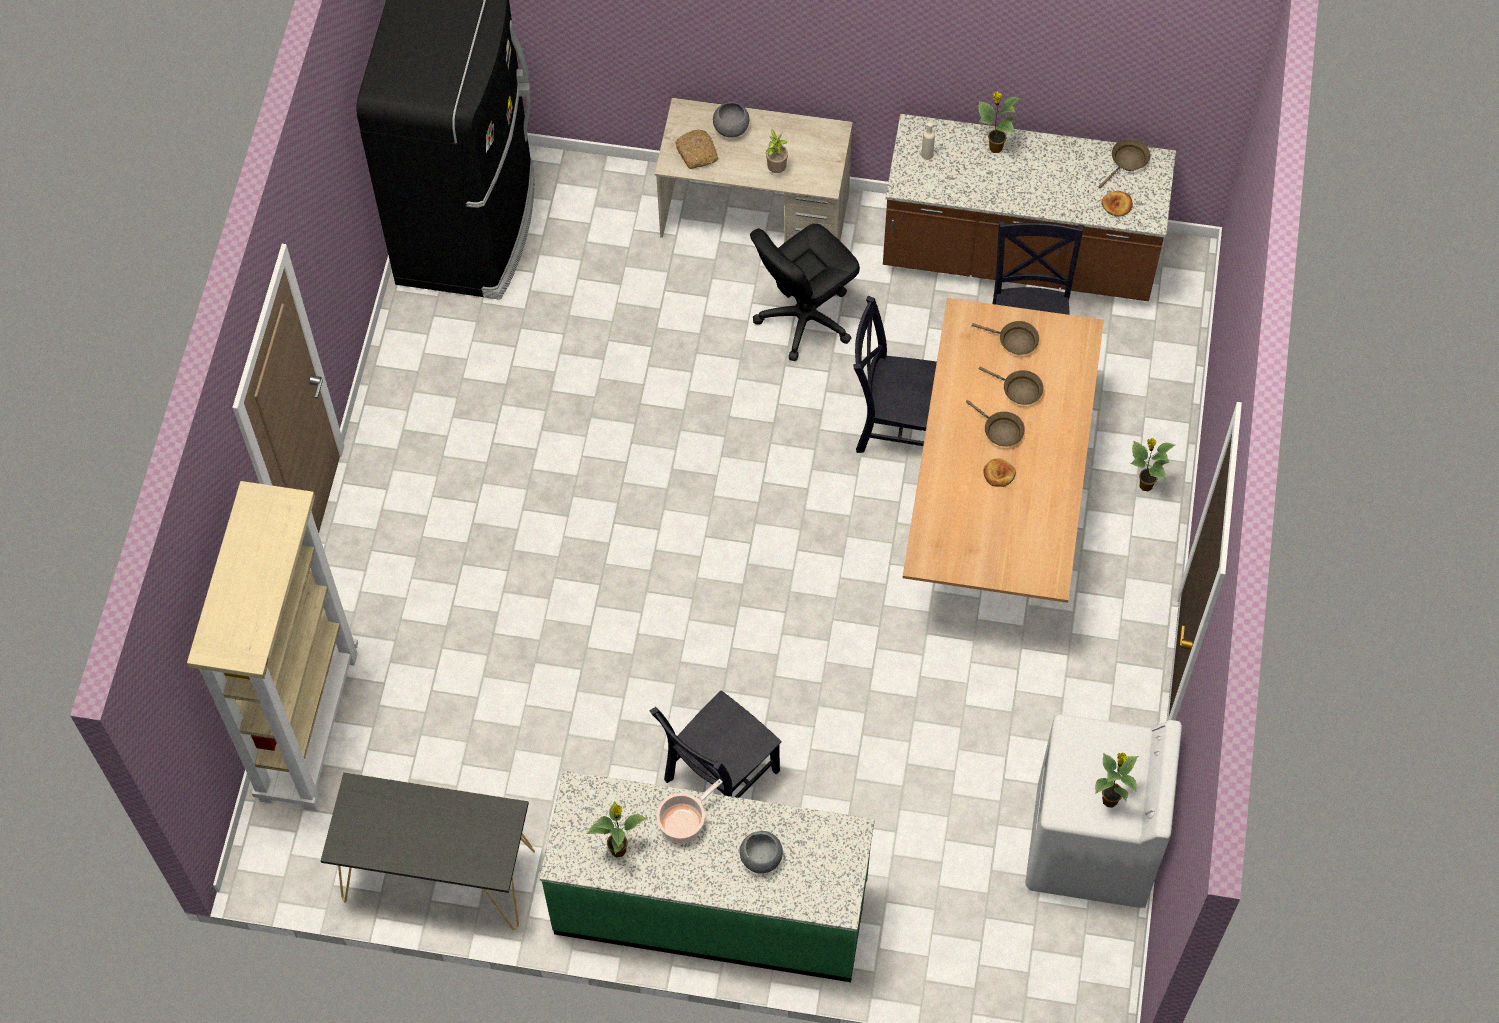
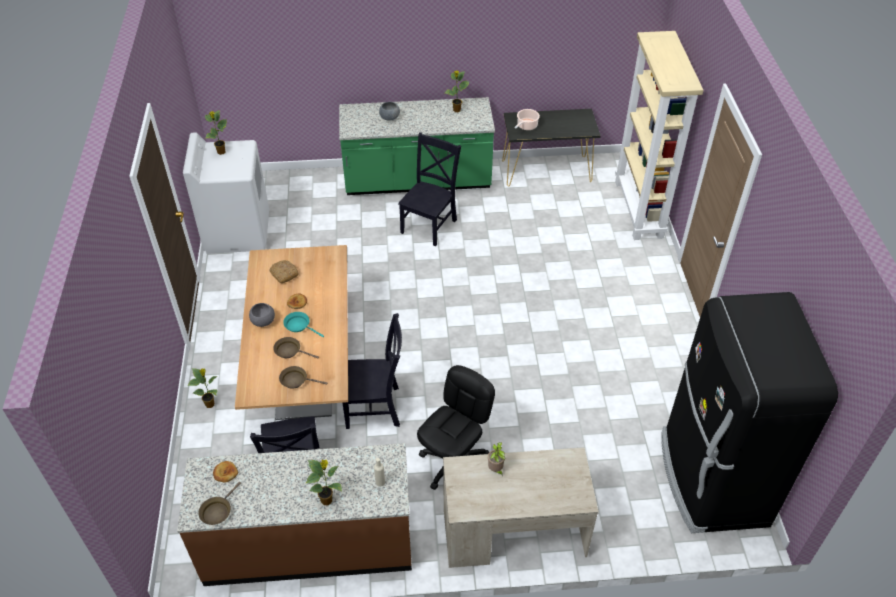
camera: 165 degrees right, 15 degrees down
cooking pot [656,779,723,844] -> cooking pot moved to [514,109,540,130]
bread [675,129,718,169] -> bread moved to [269,260,299,283]
grey bowl [713,102,749,138] -> grey bowl moved to [249,303,275,327]
brown frying pan [966,400,1025,447] -> turquoise frying pan [283,312,324,337]

